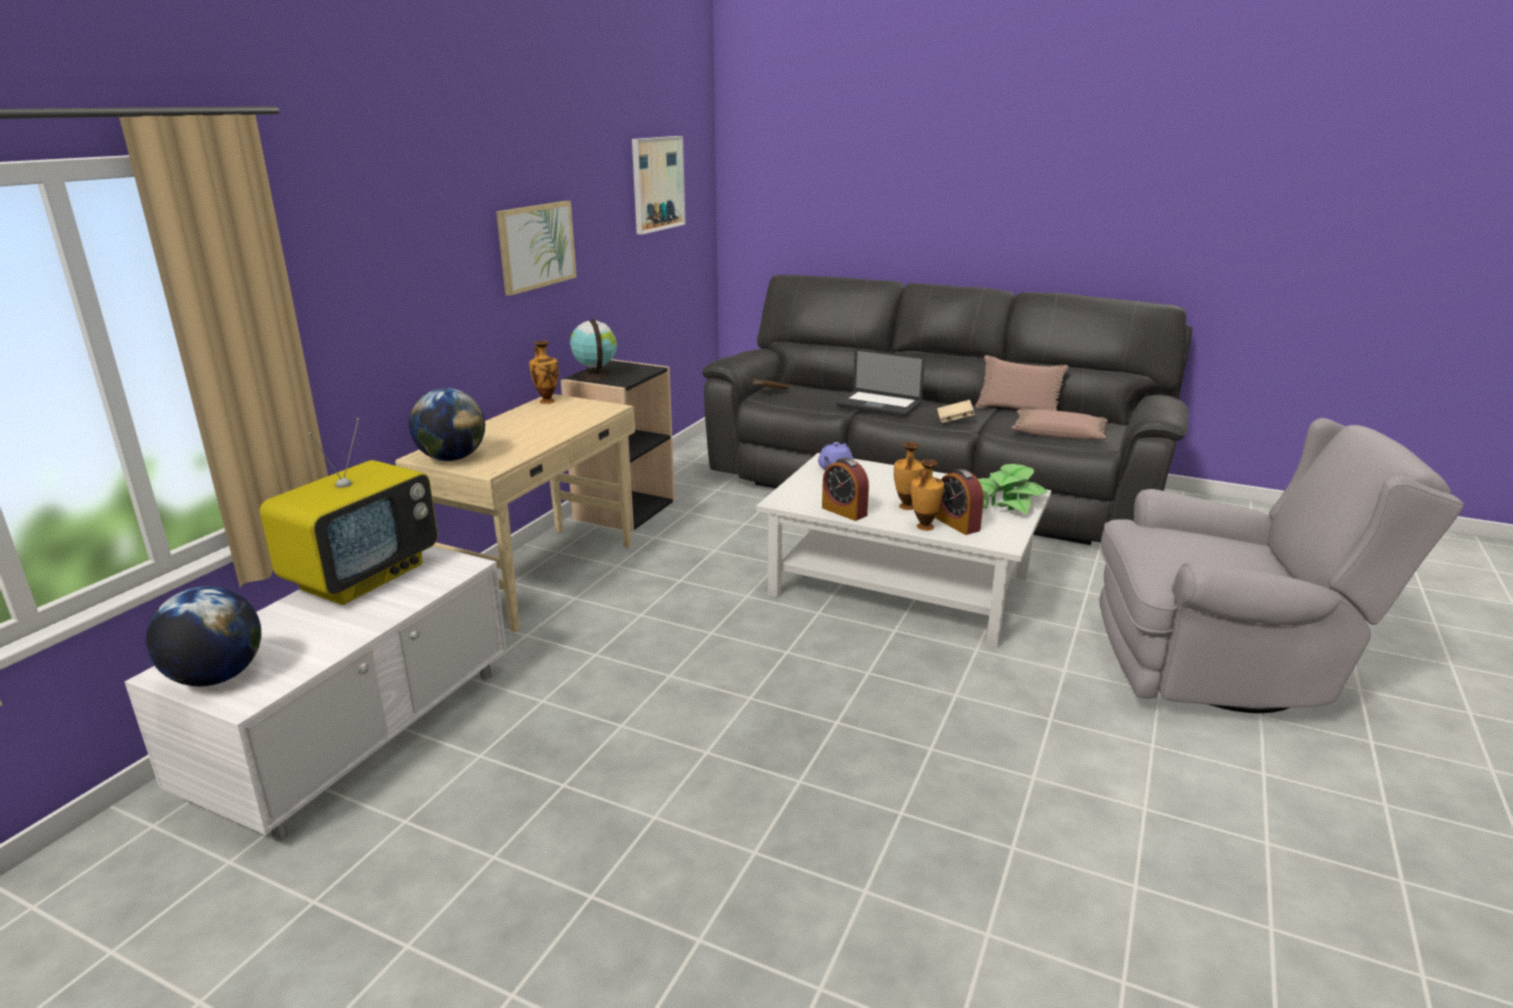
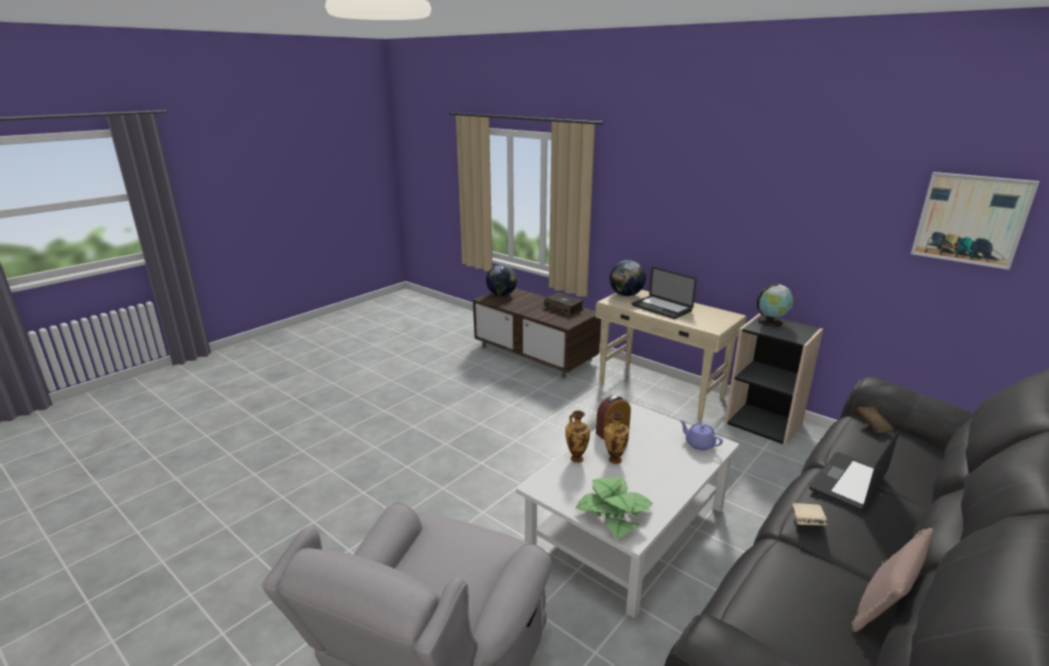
camera: 105 degrees right, 0 degrees up
white tv stand [125,546,506,841] -> brown tv stand [473,288,601,378]
television [260,418,438,605] -> book [544,292,584,316]
picture [496,201,577,296] -> none
vase [529,341,558,404] -> none
alarm clock [936,469,984,535] -> none
beige pillow [1012,408,1108,439] -> none
none -> laptop [632,267,697,319]

